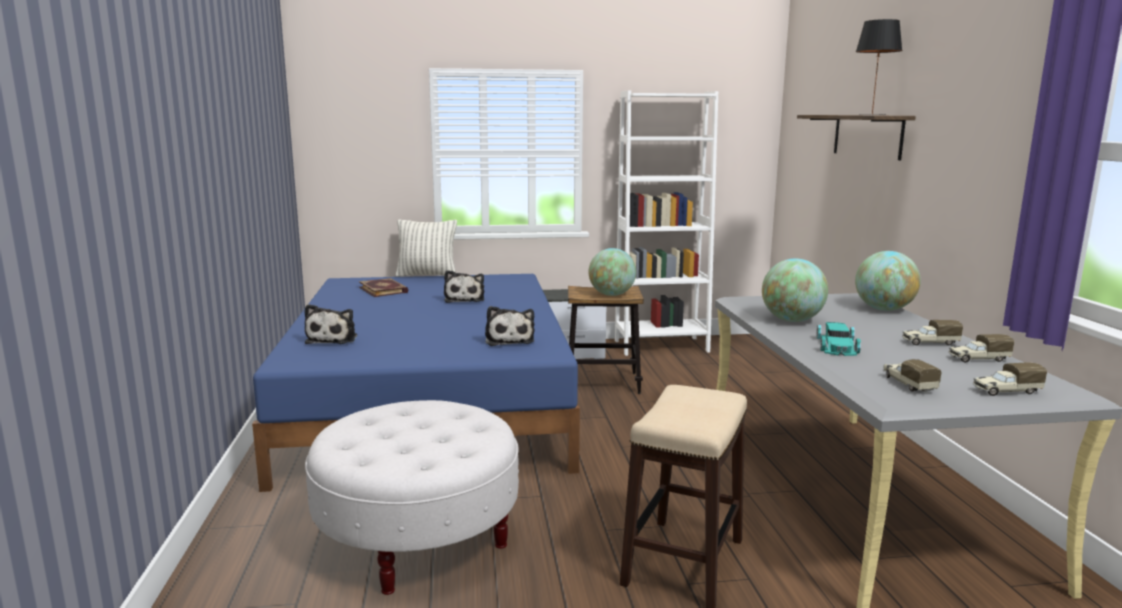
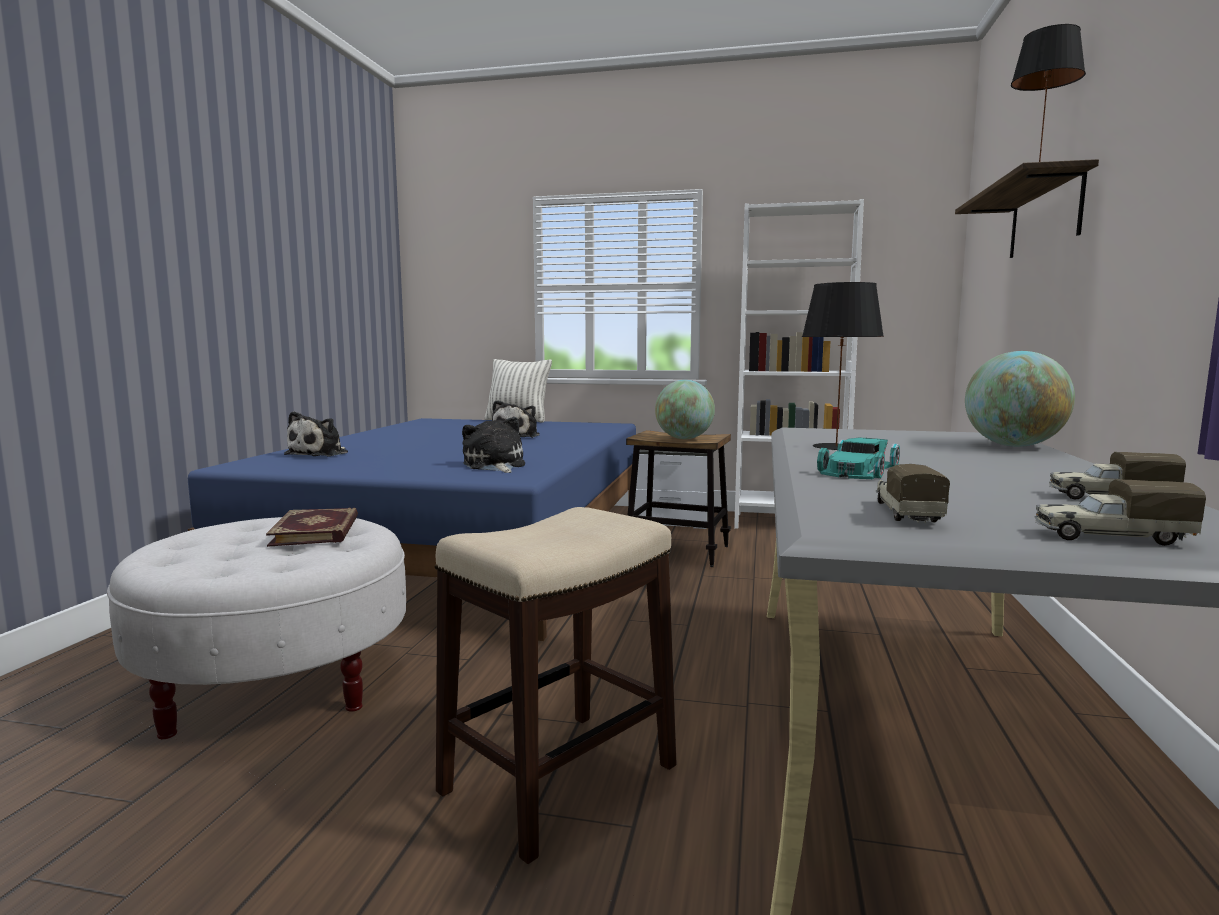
camera: 20 degrees right, 5 degrees down
book [359,278,408,297] -> book moved to [266,507,358,547]
plush toy [485,306,535,346] -> plush toy turned 150 degrees clockwise [462,417,525,473]
globe [762,258,828,322] -> black table lamp [802,282,884,450]
toy truck [902,320,963,345] -> none

